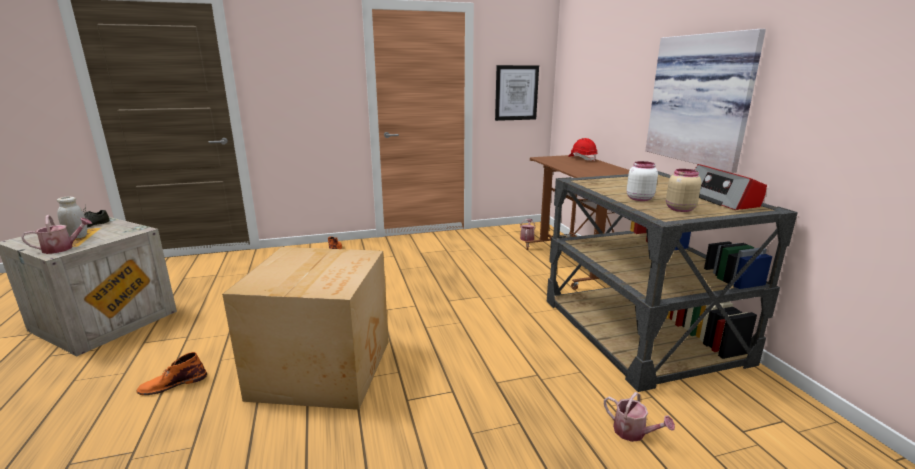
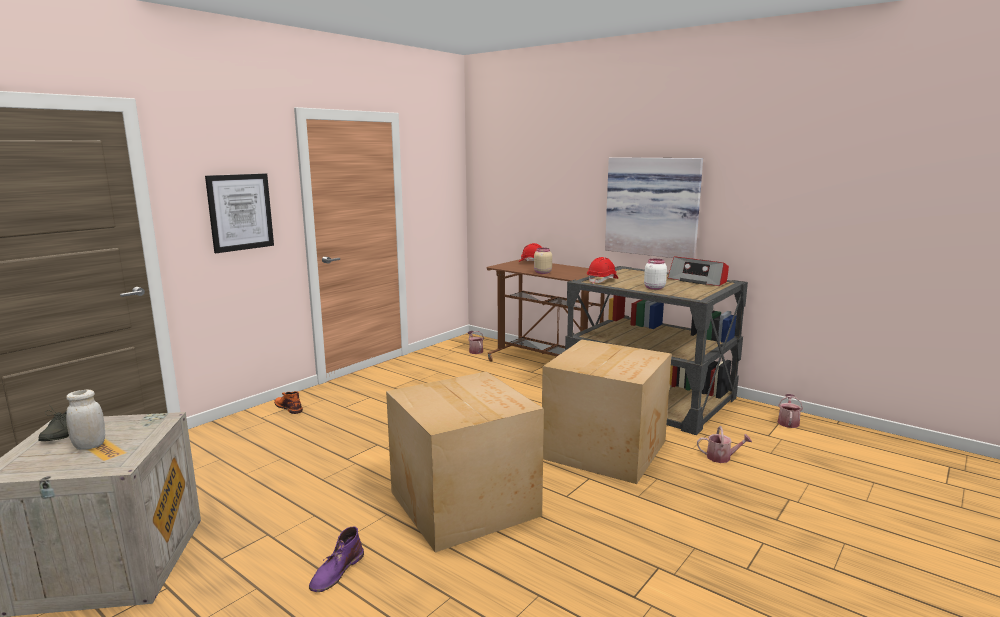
camera: 35 degrees left, 5 degrees down
watering can [21,215,92,254] -> watering can moved to [778,394,803,428]
orange boot [137,352,207,395] -> purple boot [309,526,364,592]
picture [495,65,539,121] -> picture moved to [205,173,274,253]
beige jar [666,169,701,212] -> beige jar moved to [534,248,552,274]
none -> cardboard box [542,340,672,484]
none -> red hard hat [587,257,618,284]

